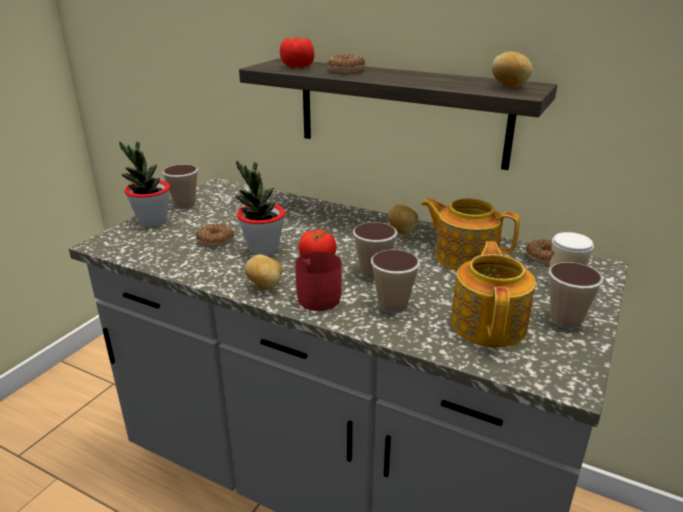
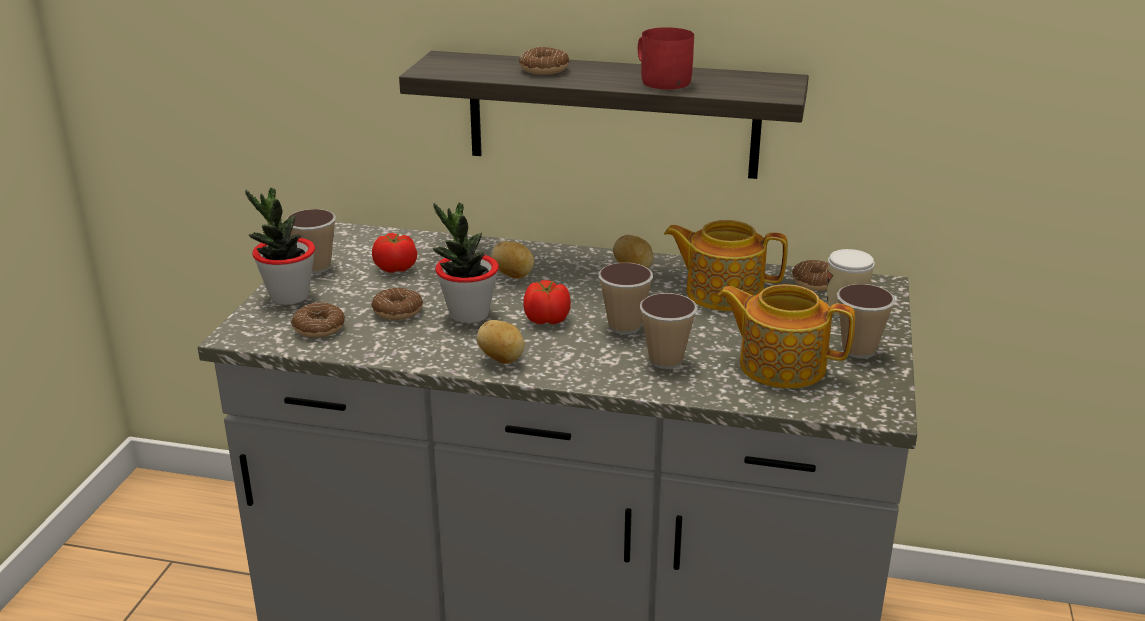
camera: 15 degrees left, 0 degrees up
tomato [280,37,315,68] -> tomato moved to [372,233,417,273]
red mug [295,252,342,311] -> red mug moved to [638,27,694,90]
teapot [451,241,536,348] -> teapot turned 60 degrees counterclockwise [718,284,855,389]
potato [492,51,532,87] -> potato moved to [491,241,534,279]
none -> donut [291,302,345,338]

